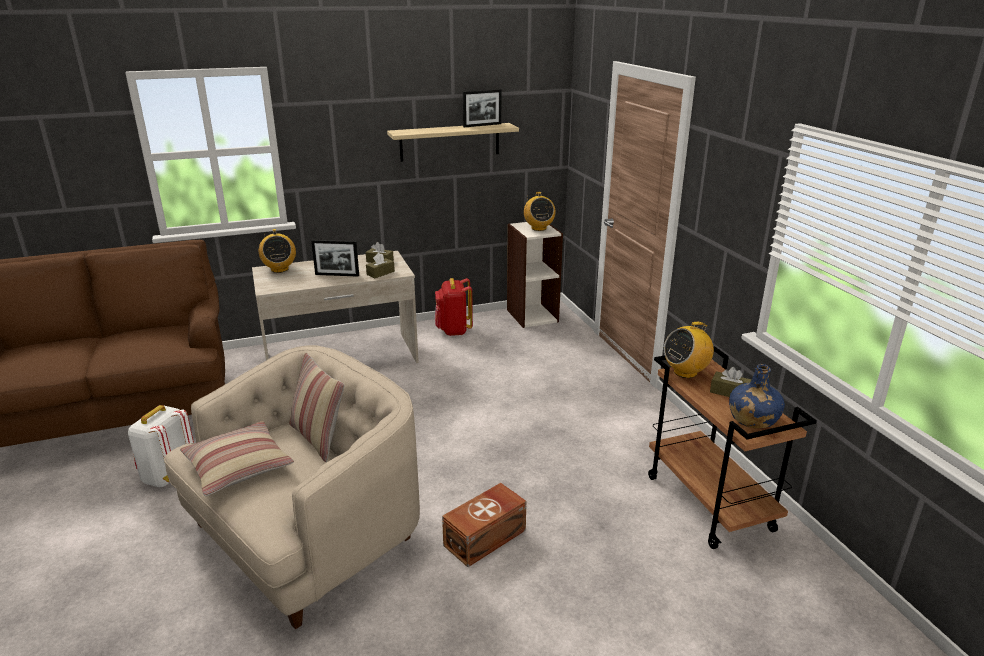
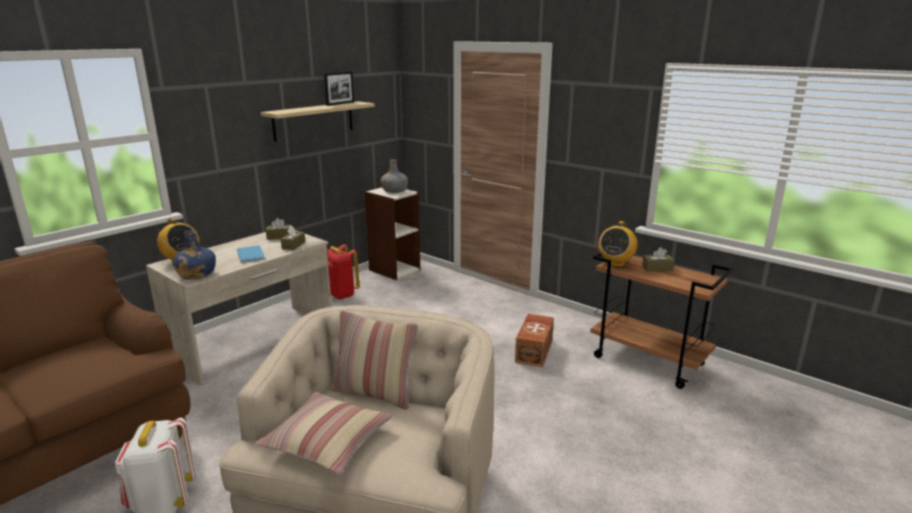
camera: 30 degrees left, 5 degrees down
picture frame [311,240,359,277] -> blue book [237,245,265,263]
brown storage box [442,483,526,567] -> brown storage box moved to [515,314,554,367]
radio [524,192,556,231] -> grey bottle [381,159,408,193]
blue bottle [729,364,785,428] -> blue bottle moved to [173,230,216,279]

